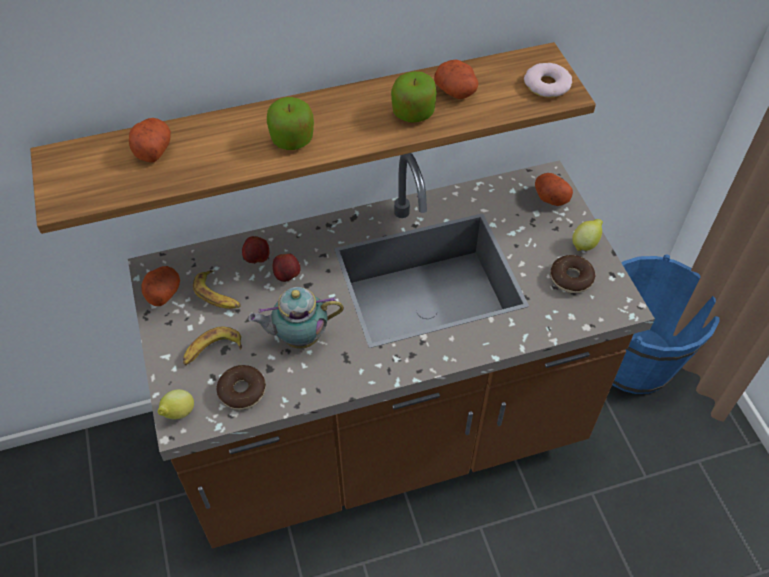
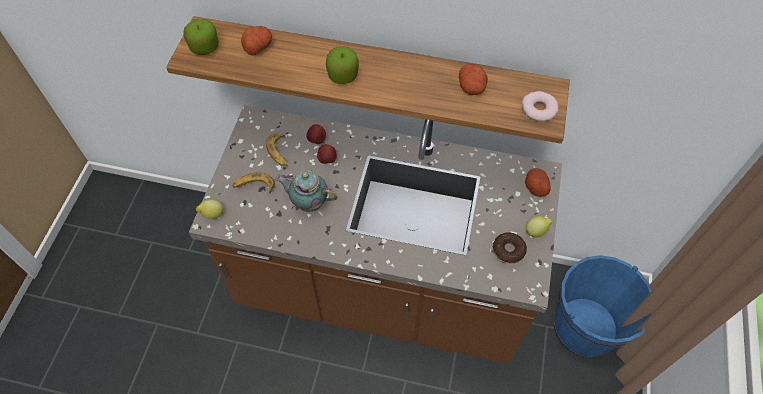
camera: 30 degrees right, 5 degrees up
potato [142,266,180,306] -> none
donut [217,365,266,410] -> none
apple [391,71,436,123] -> apple moved to [183,19,219,55]

